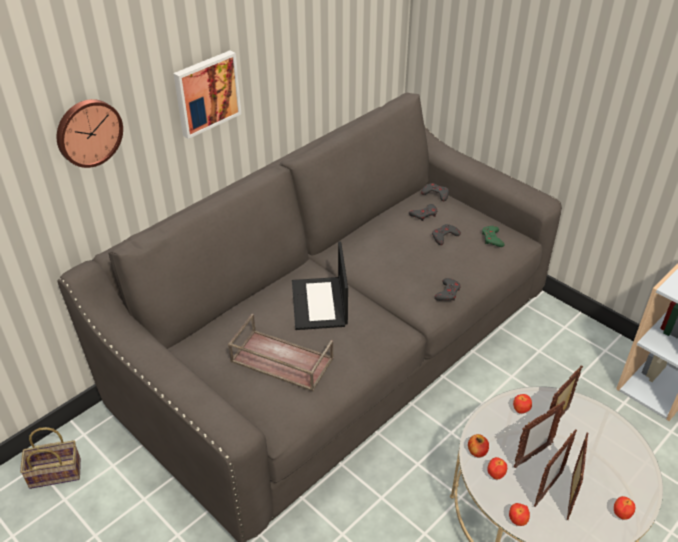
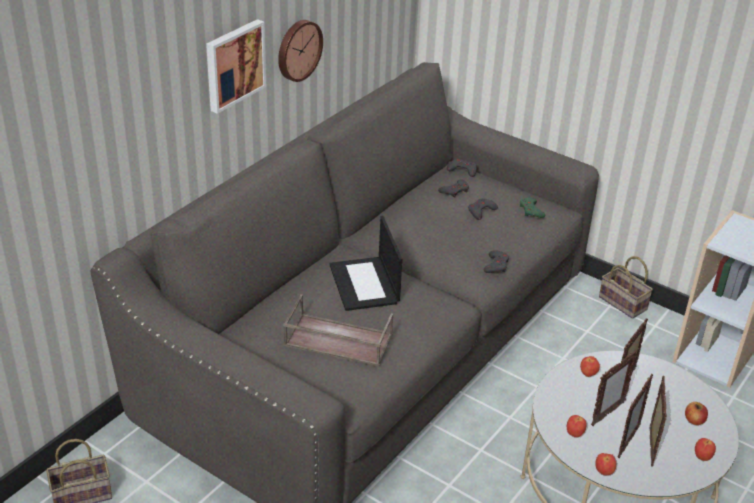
camera: 10 degrees left, 5 degrees down
wall clock [57,99,123,168] -> wall clock moved to [278,20,323,82]
apple [468,434,489,457] -> apple moved to [685,402,708,425]
none -> basket [599,256,653,319]

